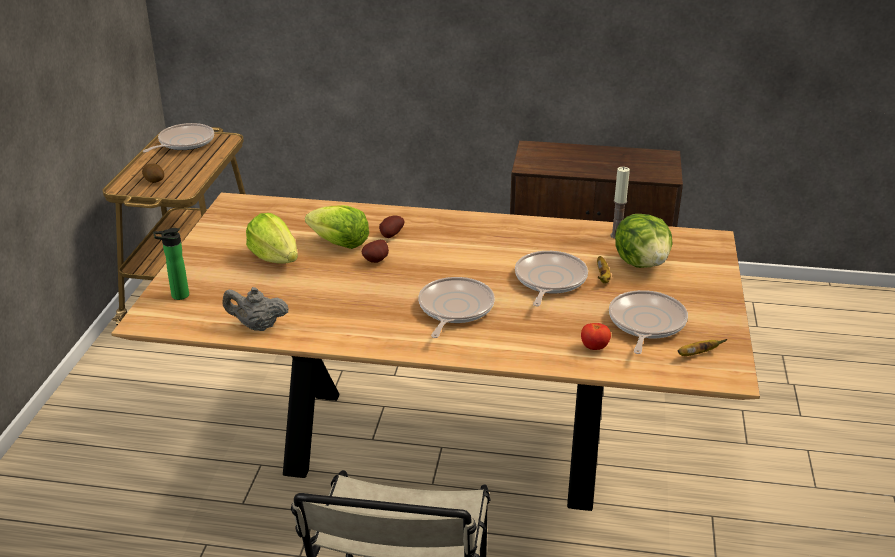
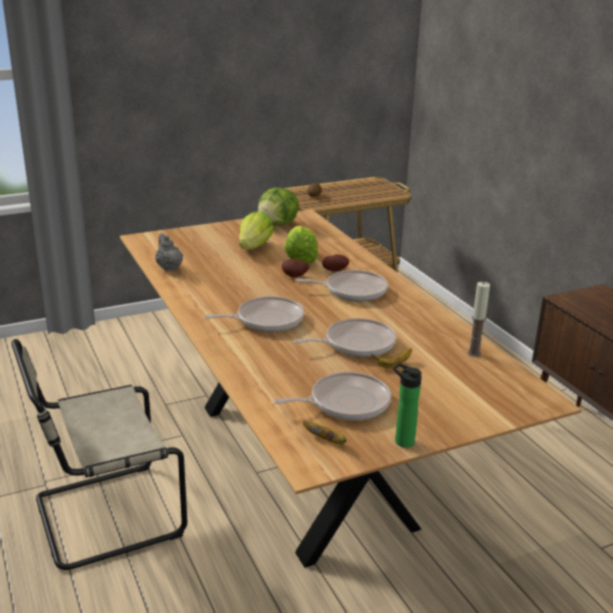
camera: 55 degrees right, 5 degrees down
frying pan [143,123,214,153] -> frying pan moved to [295,270,388,301]
bottle [153,228,189,300] -> bottle moved to [393,363,422,448]
tomato [581,323,611,350] -> none
lettuce [615,214,673,268] -> lettuce moved to [258,187,299,226]

